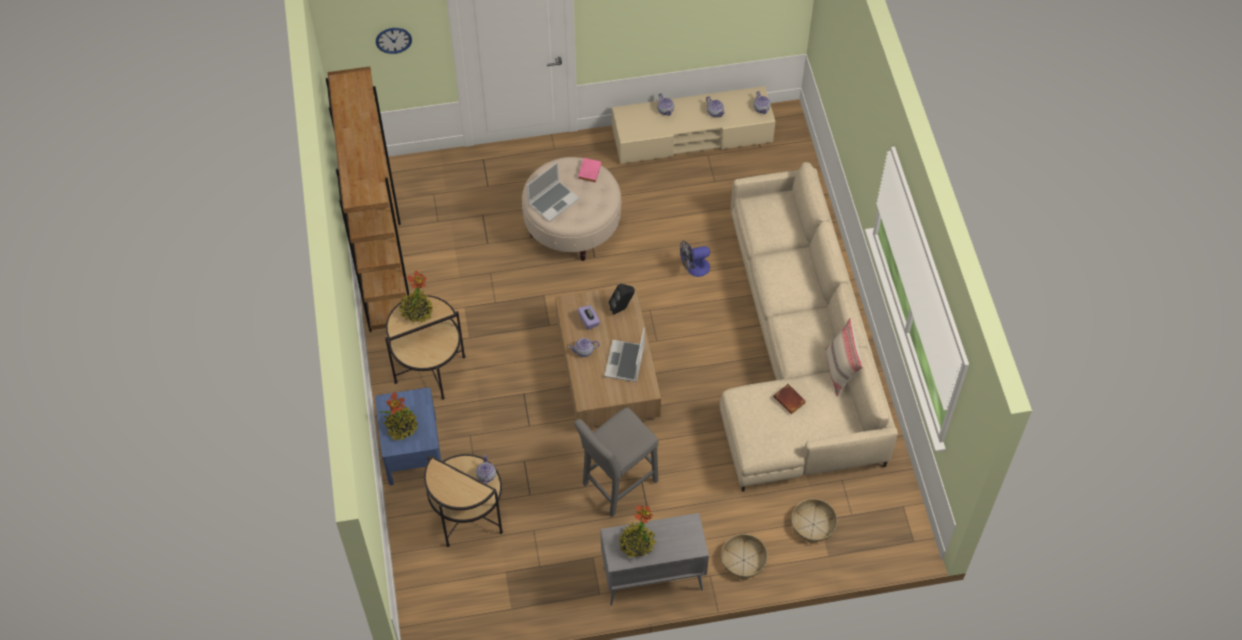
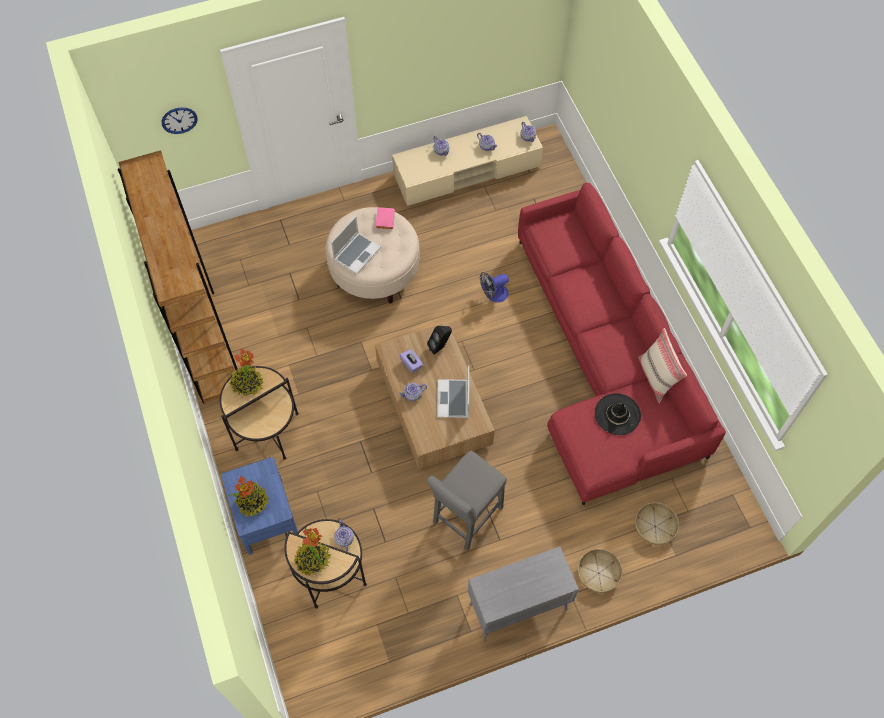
camera: 10 degrees left, 5 degrees up
potted plant [619,505,657,558] -> potted plant moved to [294,527,332,576]
beige sofa [720,162,898,492] -> red sofa [518,183,726,505]
brown book [773,384,806,414] -> black hat [595,393,641,435]

